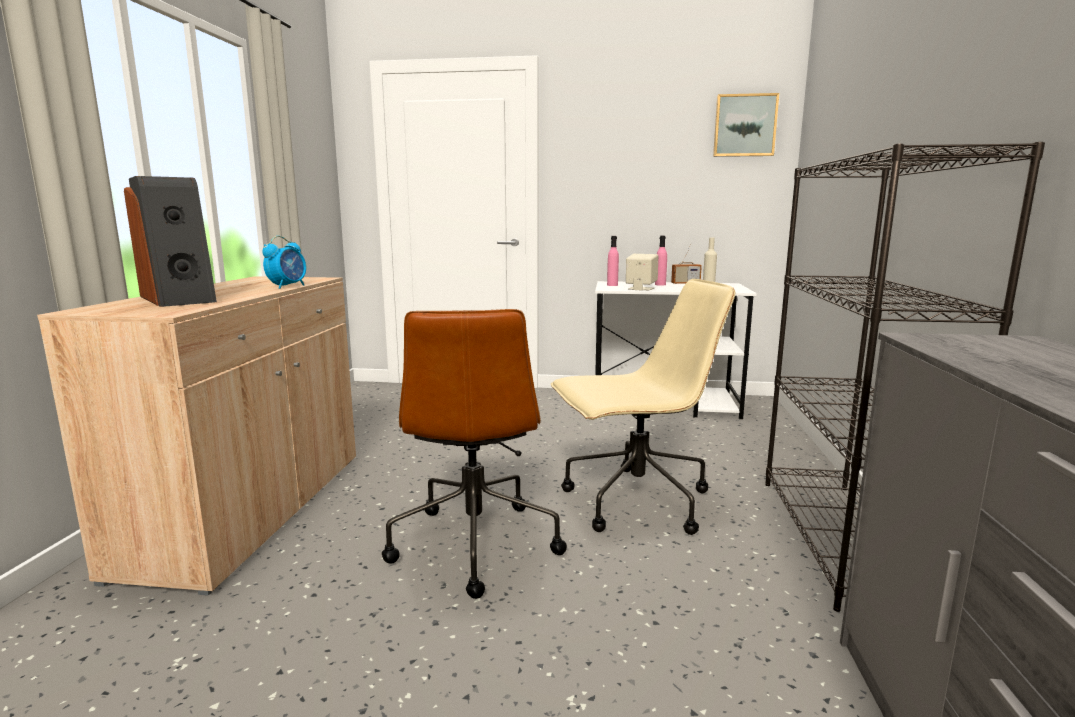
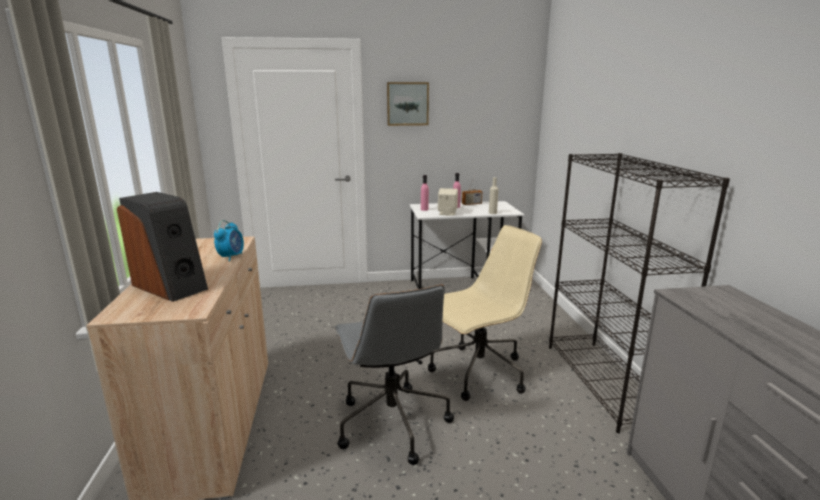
camera: 15 degrees left, 5 degrees up
brown office chair [382,309,567,599] -> grey office chair [334,285,454,465]
picture [713,93,779,157] -> picture moved to [387,82,429,126]

